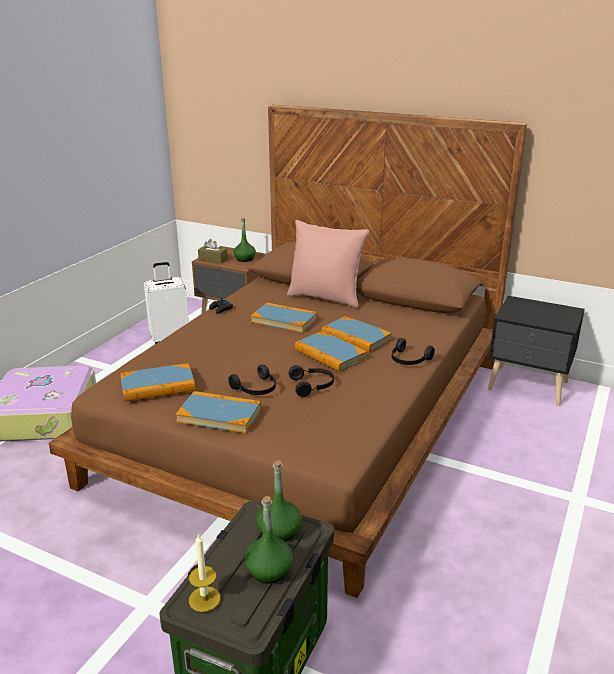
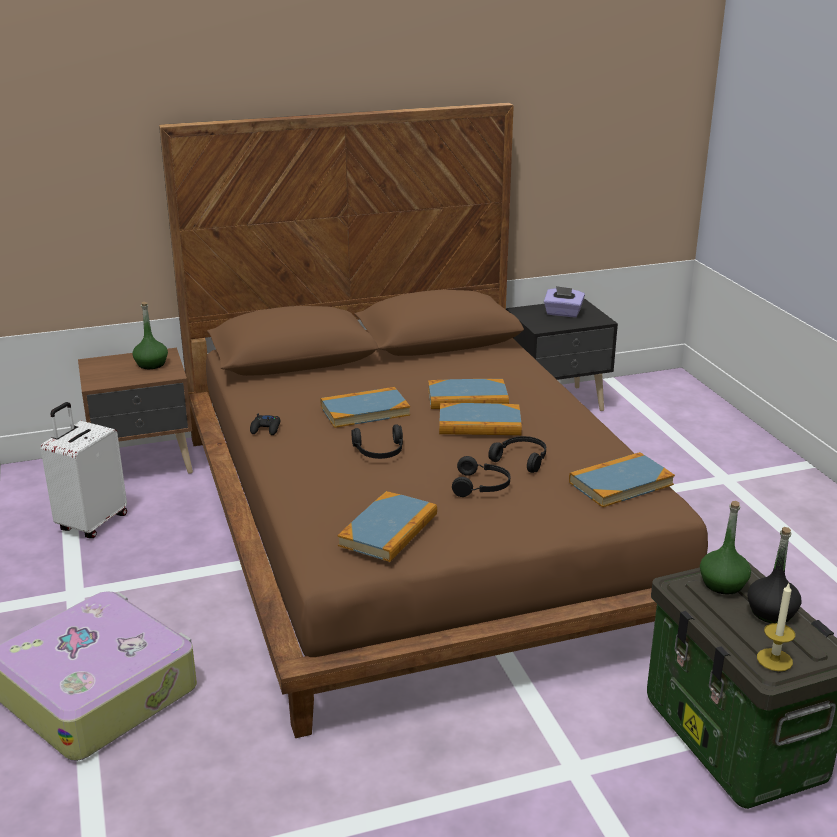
camera: 45 degrees left, 0 degrees up
book [175,391,261,434] -> book moved to [569,452,675,507]
brown tissue box [198,239,228,264] -> none
green bottle [245,496,293,584] -> black bottle [748,527,801,623]
pink pillow [287,220,370,308] -> none
black headphones [392,338,435,365] -> black headphones moved to [351,424,403,459]
none -> purple tissue box [544,286,585,317]

